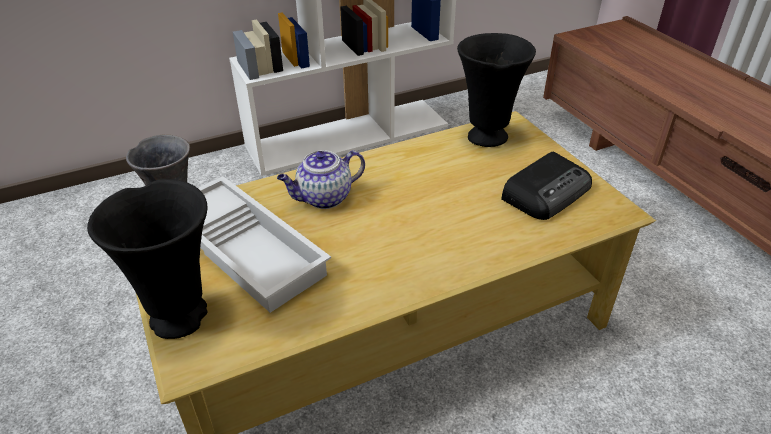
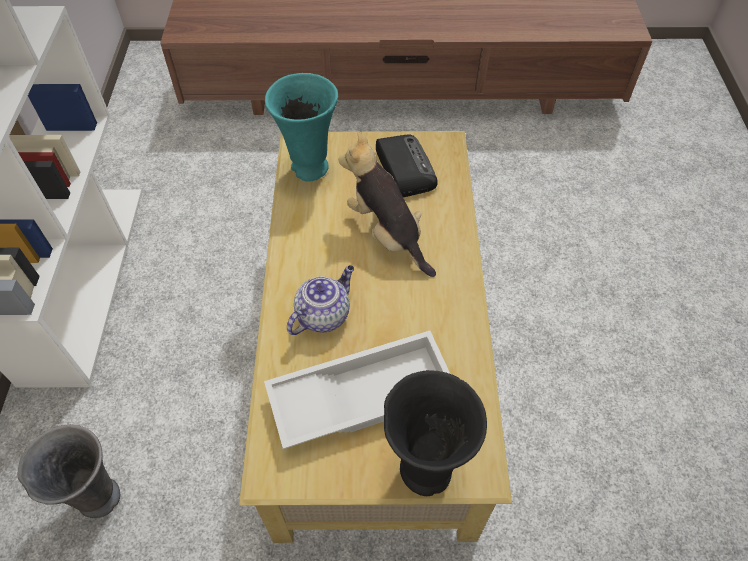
camera: 65 degrees left, 15 degrees up
teapot [277,150,365,209] -> teapot turned 135 degrees counterclockwise [287,265,354,335]
black vase [457,33,536,147] -> turquoise vase [265,73,338,182]
none -> plush toy [338,132,436,277]

